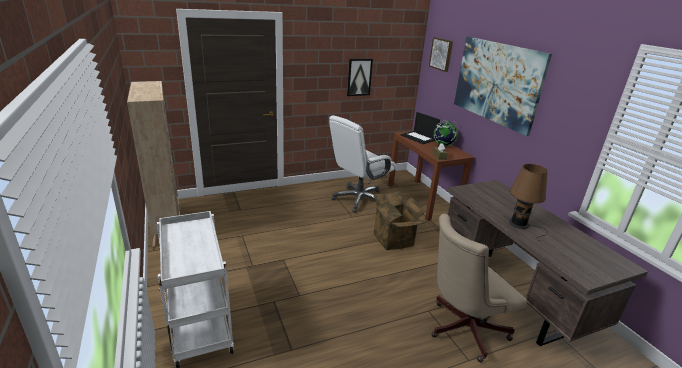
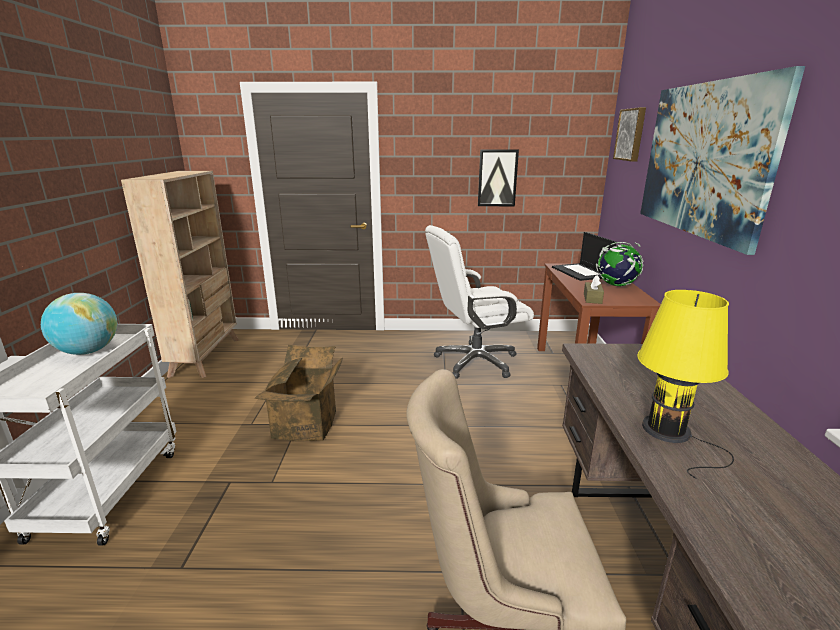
camera: 25 degrees right, 5 degrees down
cardboard box [373,191,426,250] -> cardboard box moved to [255,345,343,441]
brown table lamp [509,164,548,241] -> yellow table lamp [637,290,734,479]
none -> globe [41,293,117,355]

